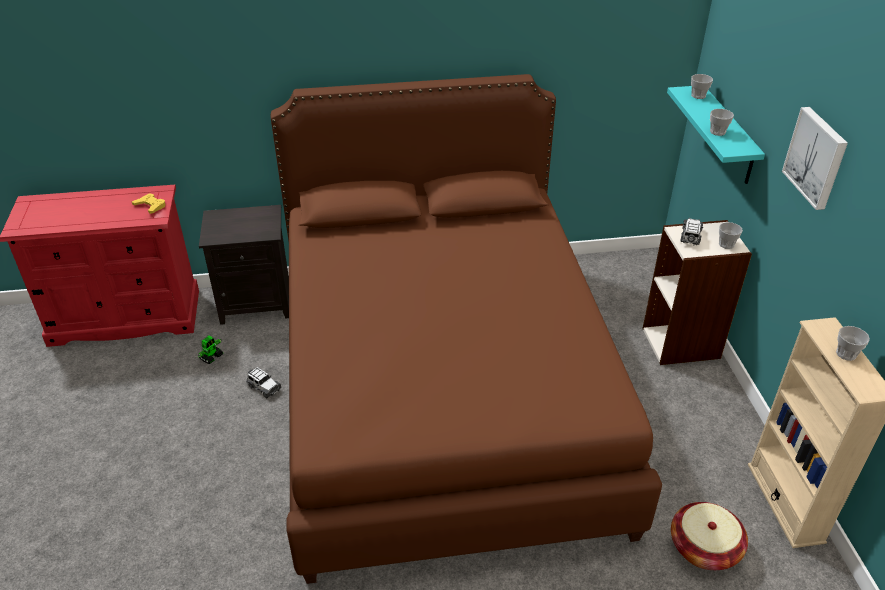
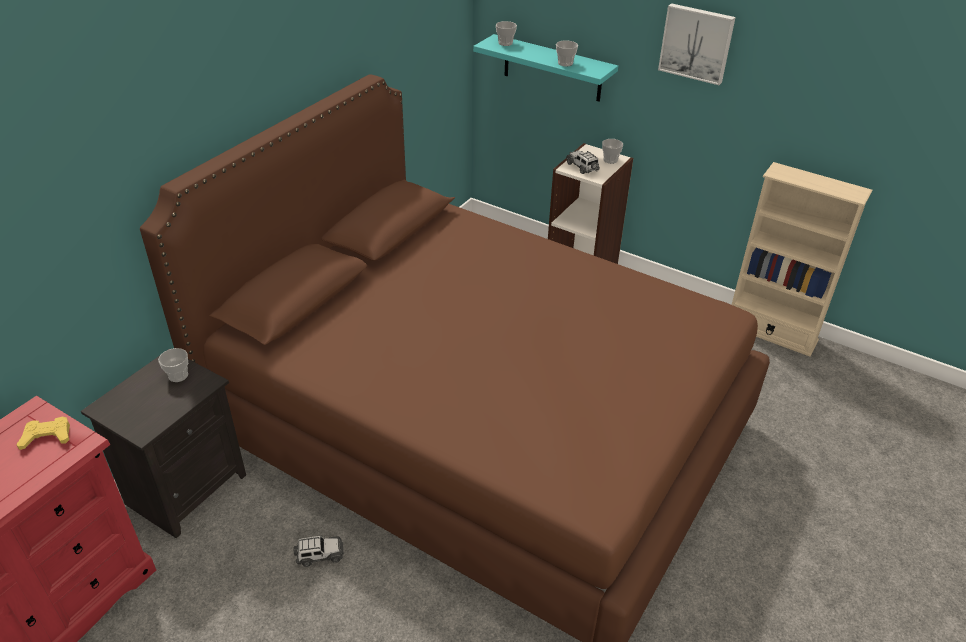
camera: 50 degrees left, 0 degrees up
toy robot [198,336,223,364] -> none
basket [671,502,748,570] -> none
cup [836,326,870,361] -> cup moved to [158,348,188,382]

